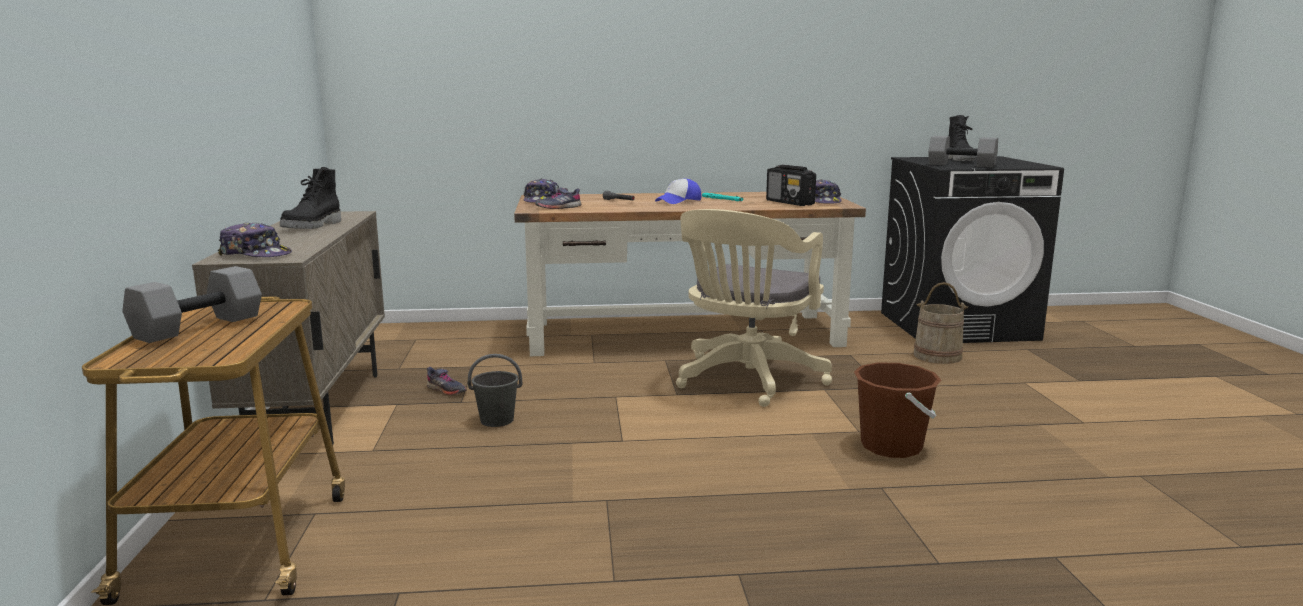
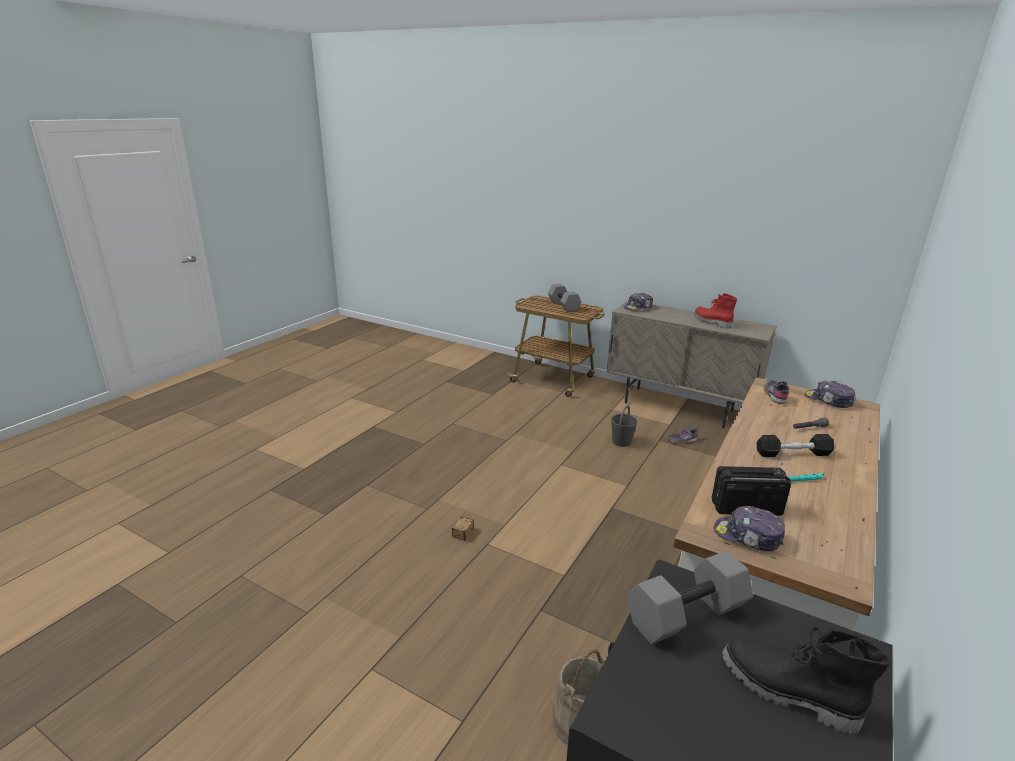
camera: 125 degrees right, 10 degrees up
black boot [280,167,341,229] -> red boot [694,293,737,329]
cap [655,179,702,204] -> black dumbbell [756,434,834,457]
beige office chair [676,209,832,407] -> none
brown bucket [854,363,941,458] -> storage box [452,516,474,541]

